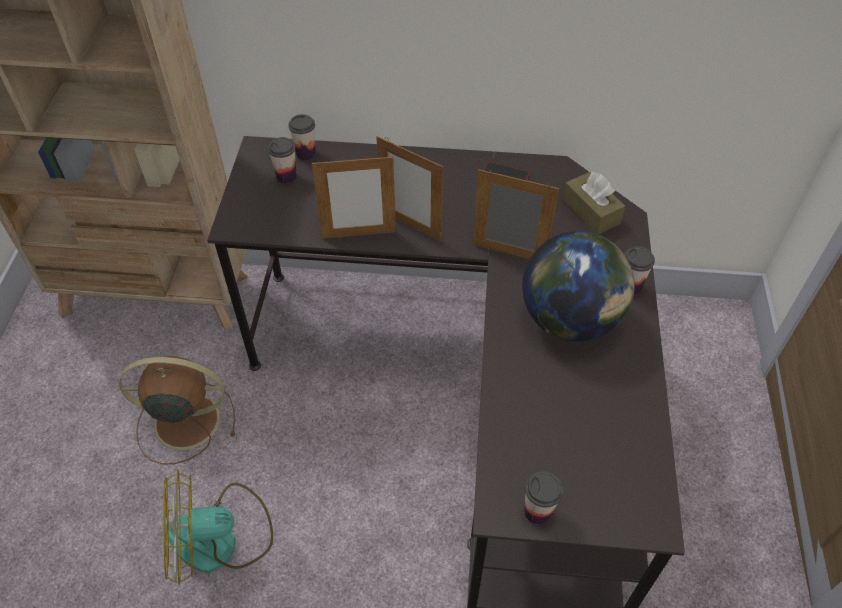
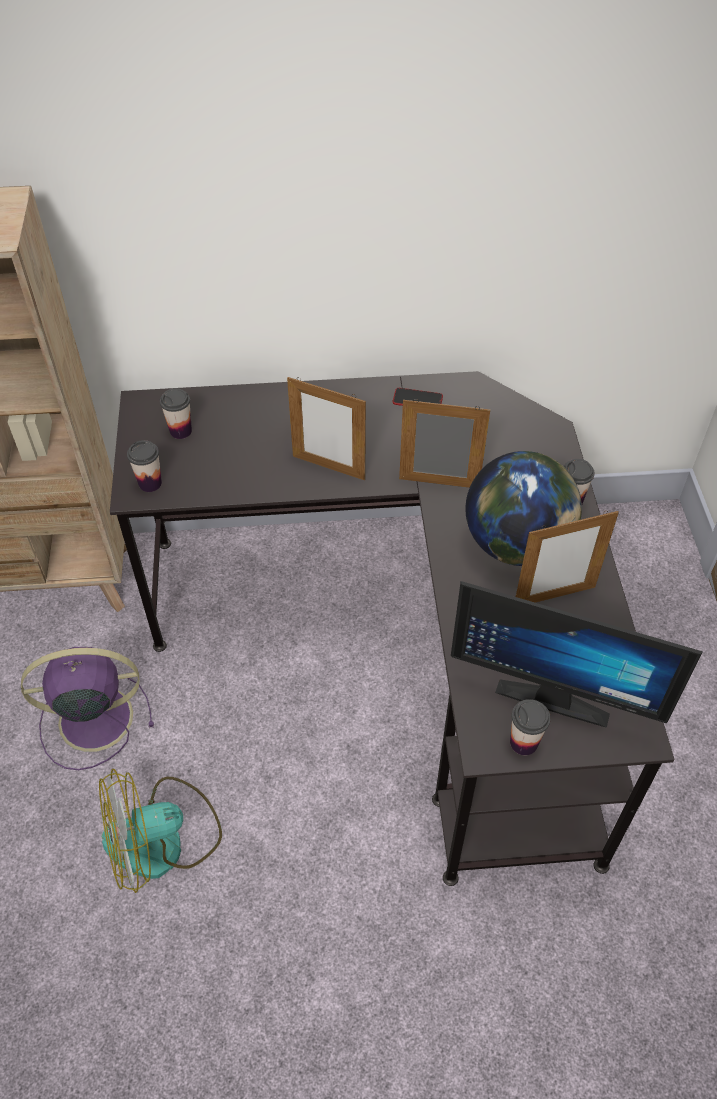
camera: 10 degrees left, 0 degrees up
brown fan [119,356,235,465] -> purple fan [21,647,154,770]
cup [288,114,316,160] -> cup moved to [127,440,162,492]
picture frame [312,154,396,238] -> picture frame moved to [516,511,619,603]
brown tissue box [563,171,626,234] -> none
none -> monitor [451,581,703,728]

